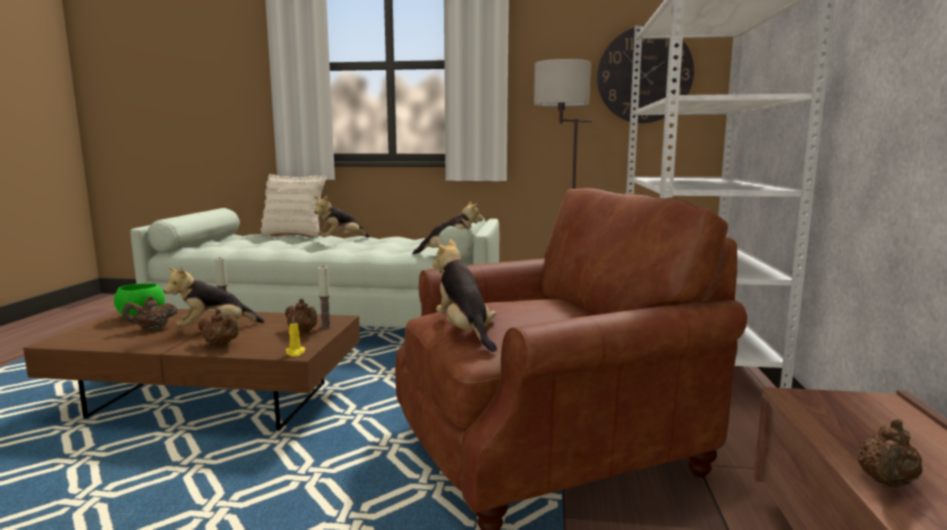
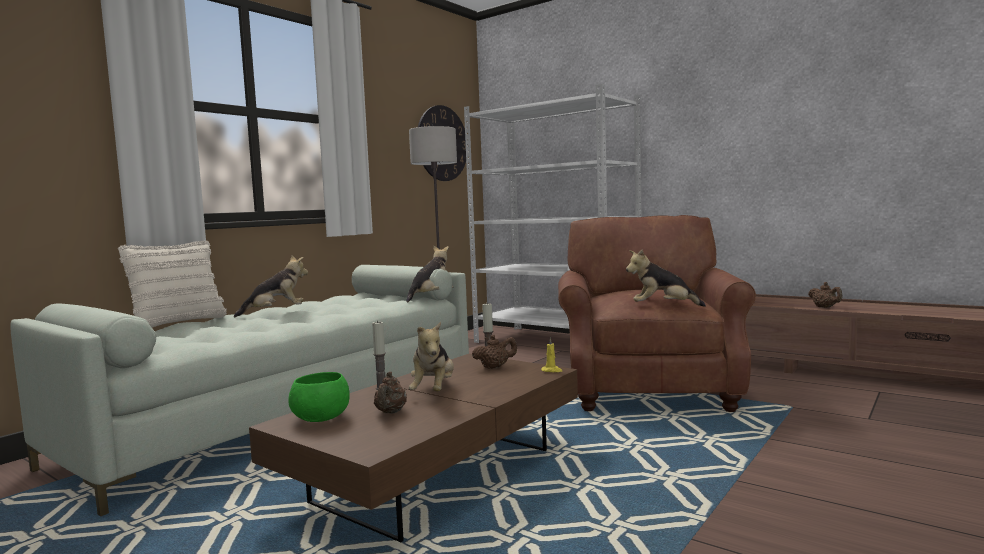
camera: 60 degrees left, 5 degrees down
brown teapot [198,309,239,346] -> none
plush toy [314,195,369,237] -> plush toy turned 105 degrees counterclockwise [234,255,308,317]

